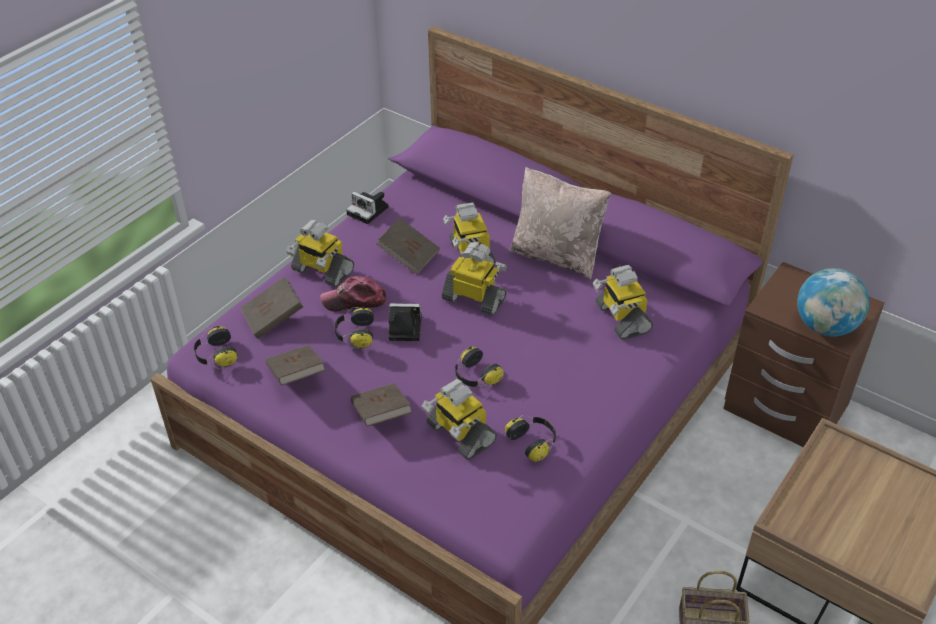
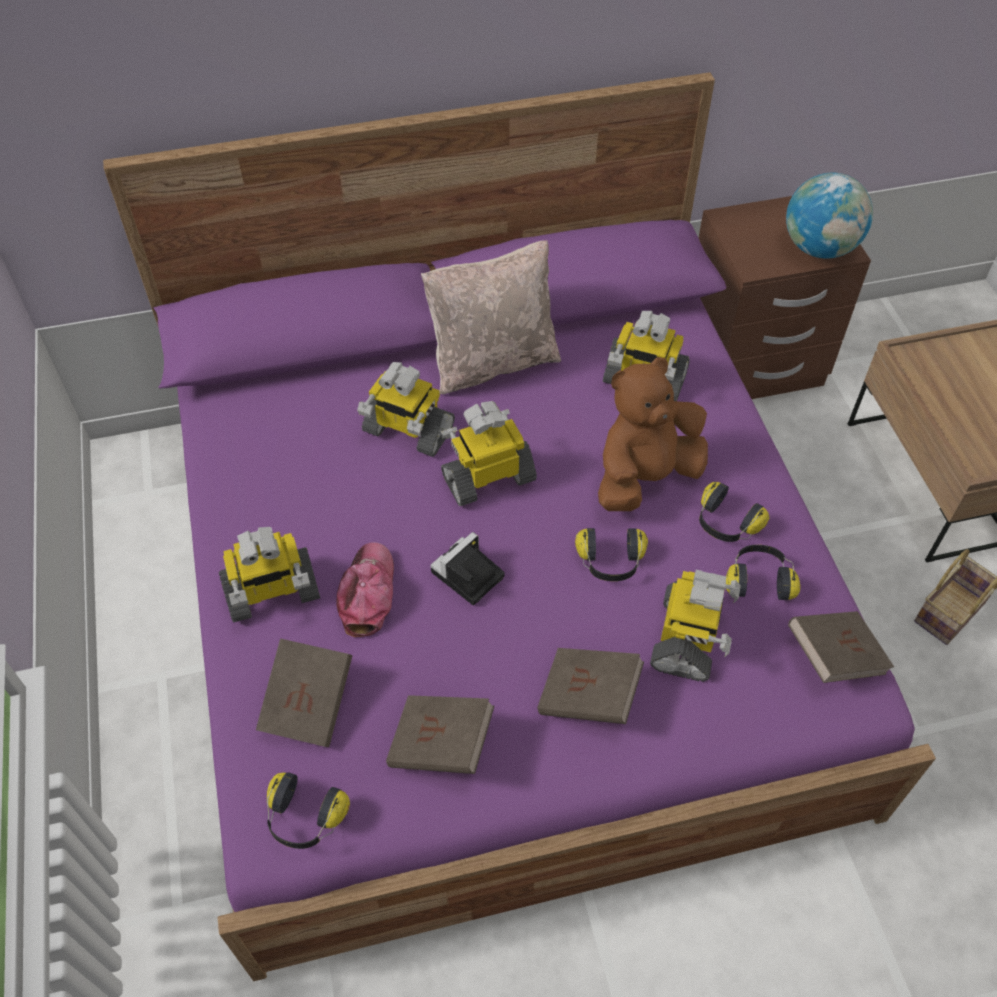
camera: 50 degrees left, 10 degrees up
cap [320,276,386,311] -> cap turned 150 degrees clockwise [337,542,394,637]
headphones [335,307,374,349] -> headphones moved to [699,482,769,542]
camera [346,191,388,224] -> none
brown book [376,218,440,275] -> brown book moved to [788,611,894,683]
toy robot [422,379,497,460] -> toy robot turned 75 degrees counterclockwise [650,570,741,682]
none -> brown plush toy [598,357,708,511]

